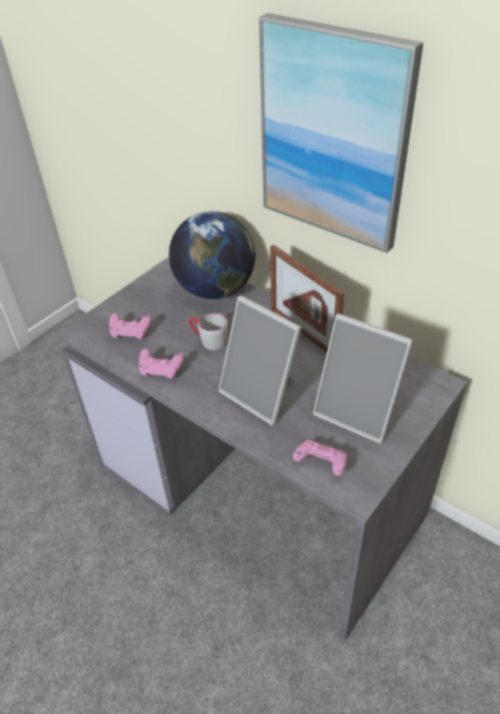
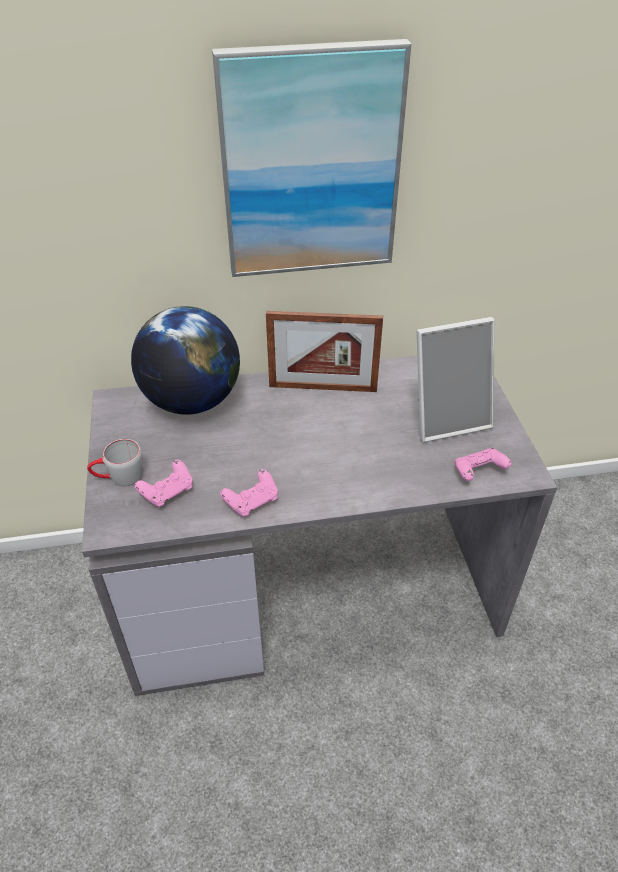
camera: 50 degrees left, 0 degrees up
grey mug [189,313,228,350] -> grey mug moved to [87,439,143,486]
picture frame [218,296,302,425] -> none

